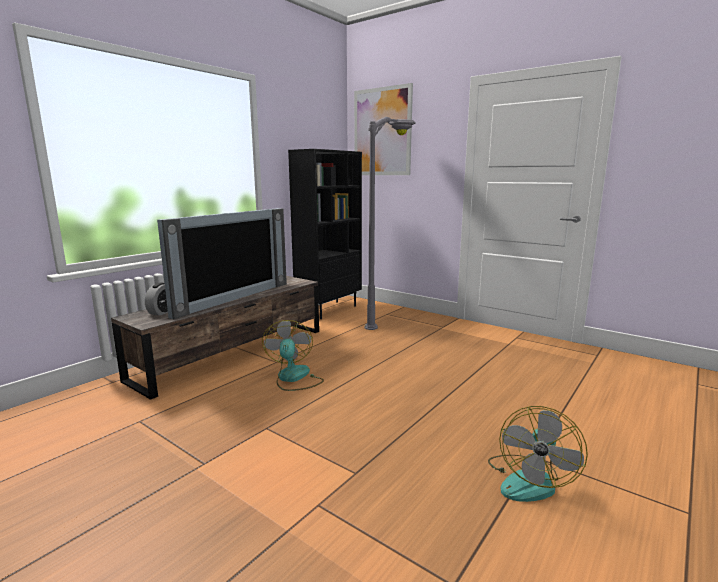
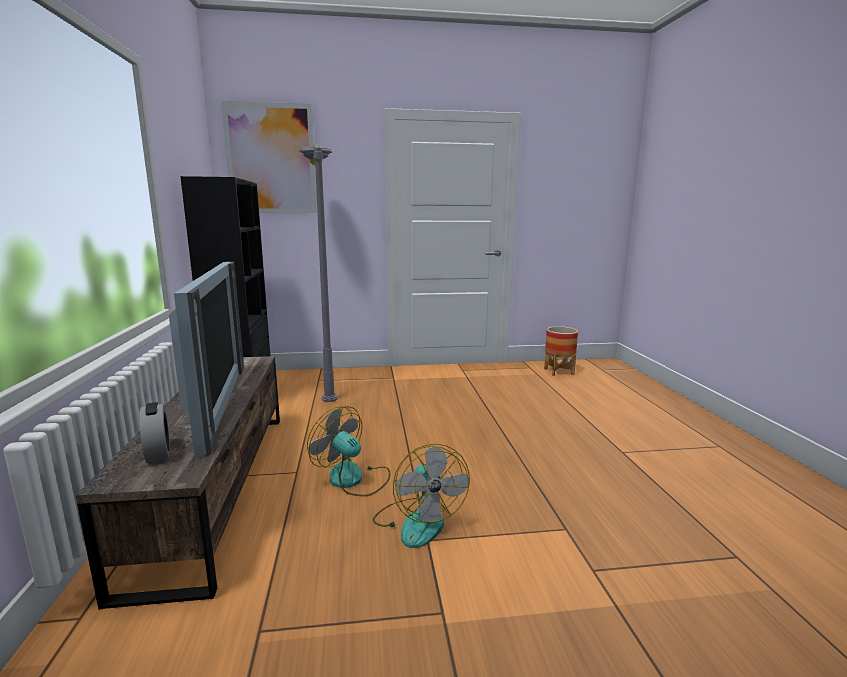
camera: 45 degrees left, 0 degrees up
fan [488,406,588,502] -> fan moved to [373,444,470,548]
none -> planter [544,326,578,376]

